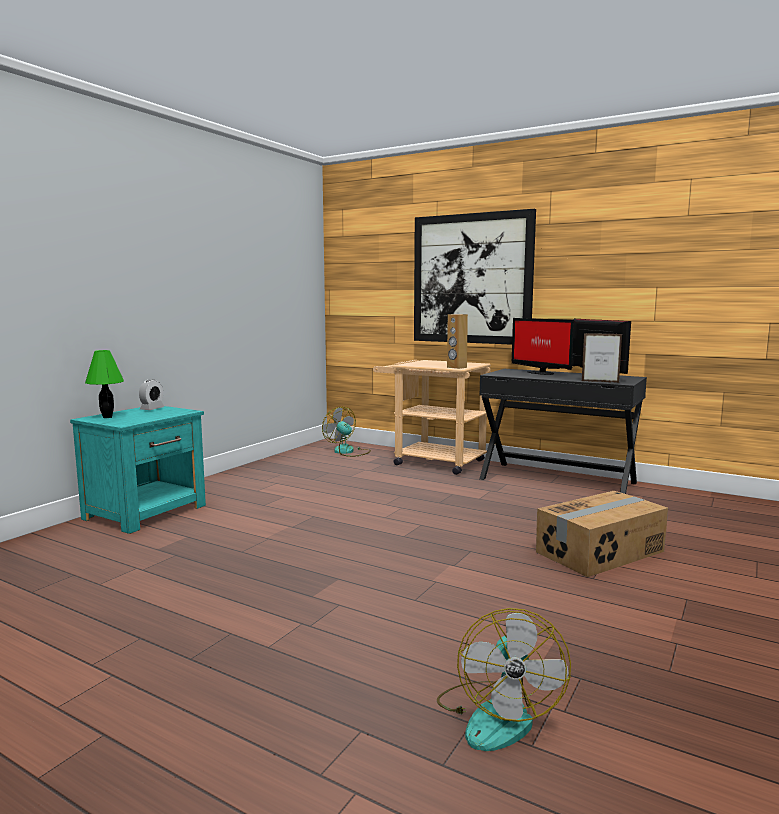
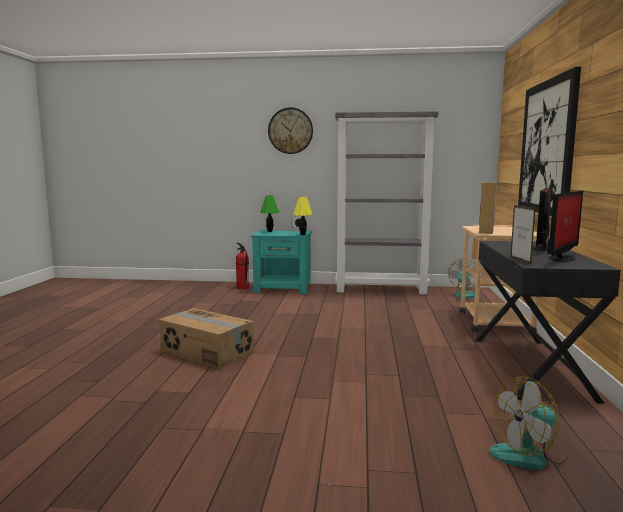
camera: 65 degrees right, 0 degrees up
fan [437,608,571,751] -> fan moved to [489,376,568,470]
cardboard box [536,491,668,577] -> cardboard box moved to [159,308,254,369]
none -> fire extinguisher [236,243,249,289]
none -> wall clock [268,107,313,154]
none -> yellow table lamp [293,197,313,235]
none -> grey bookcase [335,111,438,294]

